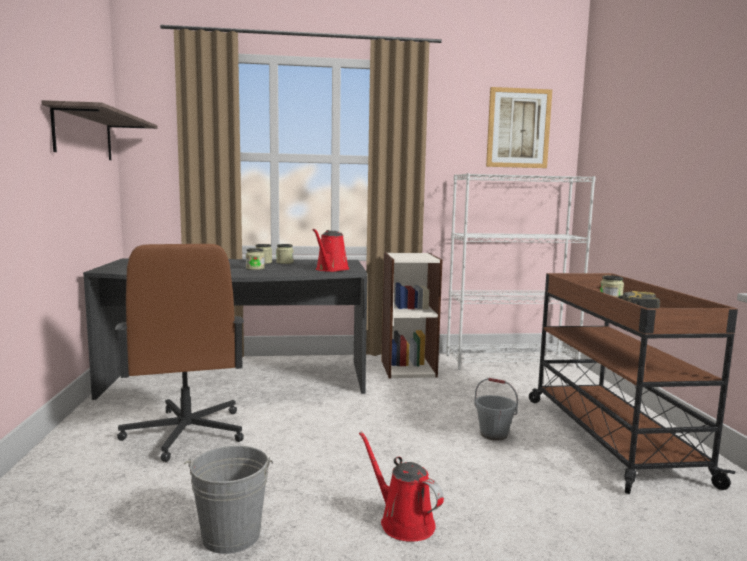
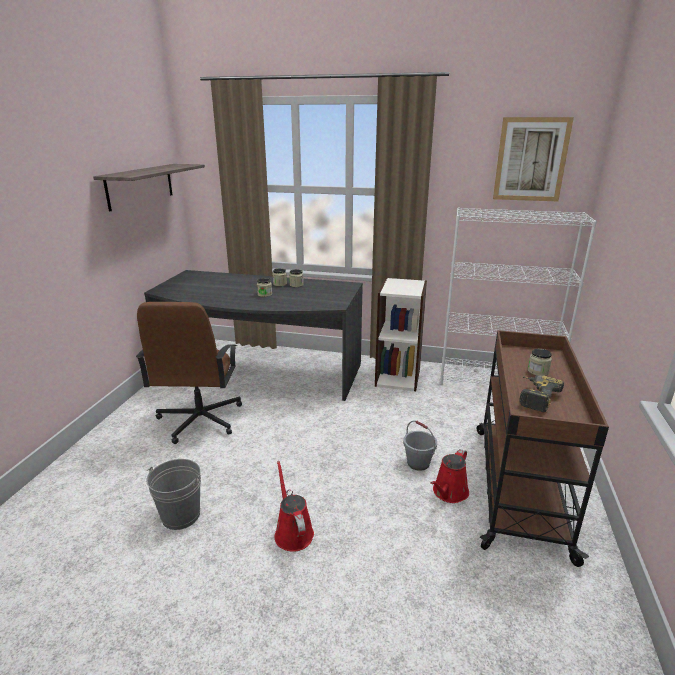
camera: 20 degrees right, 15 degrees up
red watering can [313,229,349,272] -> red watering can moved to [430,449,469,503]

